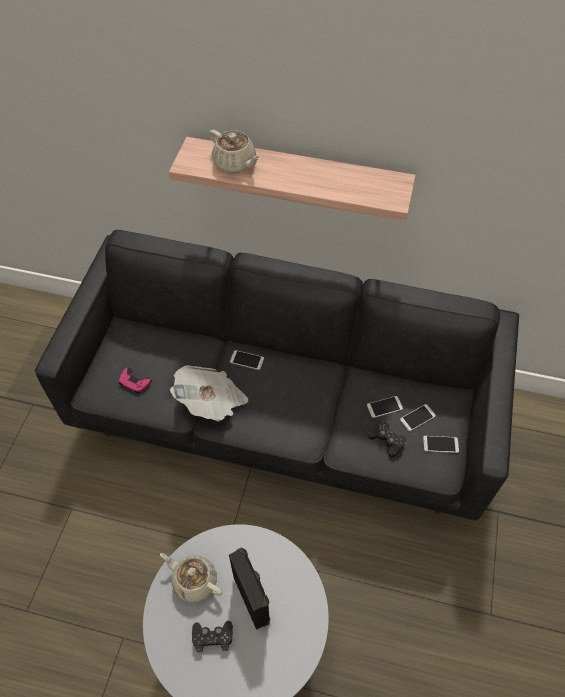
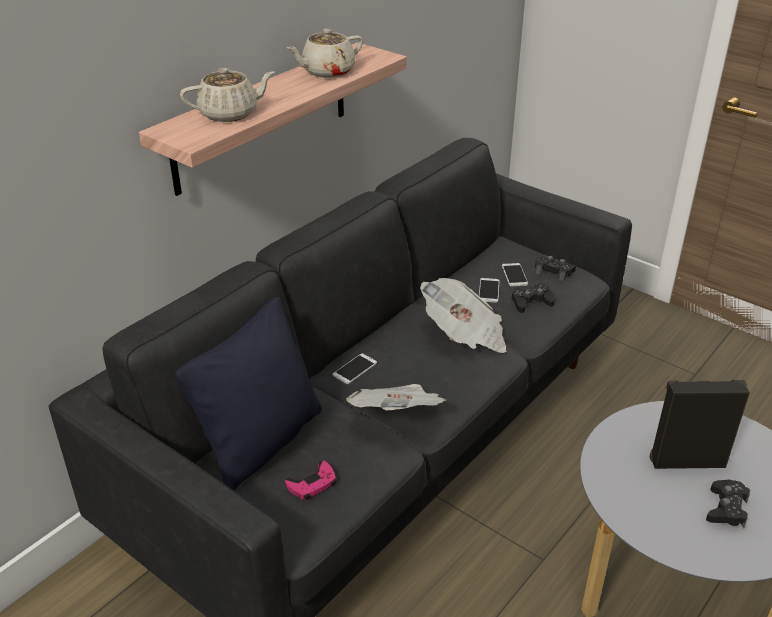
camera: 65 degrees left, 20 degrees down
beige teapot [160,553,223,602] -> beige teapot moved to [286,29,363,78]
phone [423,436,459,453] -> black game controller [535,256,576,282]
none -> black pillow [175,297,322,491]
none -> newspaper [420,278,506,353]

